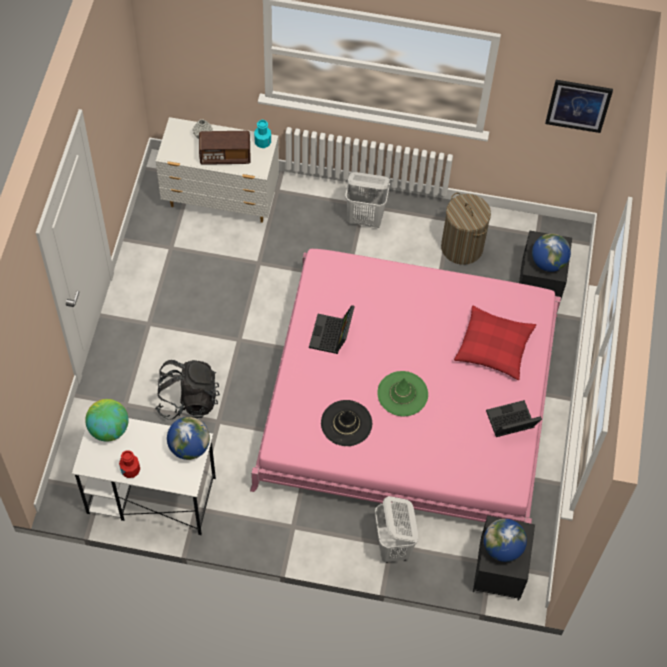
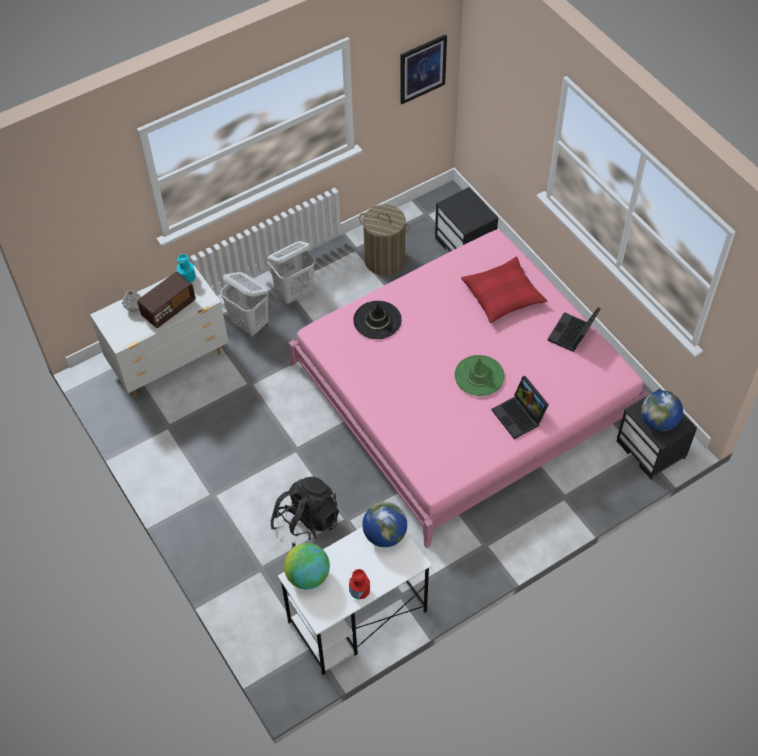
camera: 40 degrees left, 5 degrees down
laptop [309,305,355,354] -> laptop moved to [492,376,549,439]
black hat [321,400,372,446] -> black hat moved to [353,301,402,339]
white laundry basket [375,496,418,563] -> white laundry basket moved to [221,272,269,337]
globe [532,233,571,272] -> none

